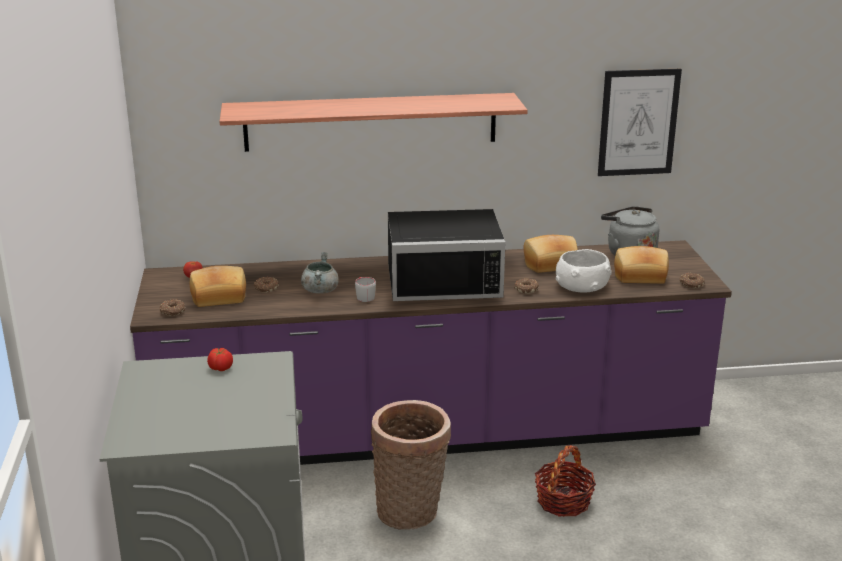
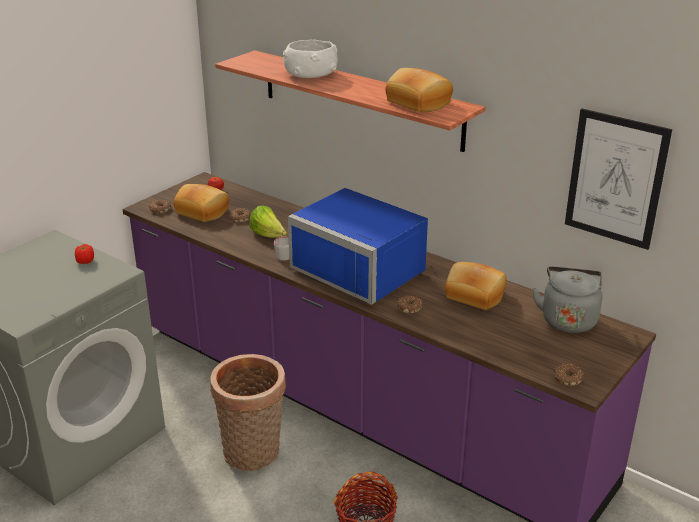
camera: 45 degrees right, 5 degrees up
grey cooking pot [301,252,339,293] -> lettuce [250,205,287,238]
black microwave [388,209,505,301] -> blue microwave [288,188,428,305]
white bowl [556,249,611,293] -> white bowl moved to [283,40,338,78]
bread [614,246,669,284] -> bread moved to [385,68,453,112]

